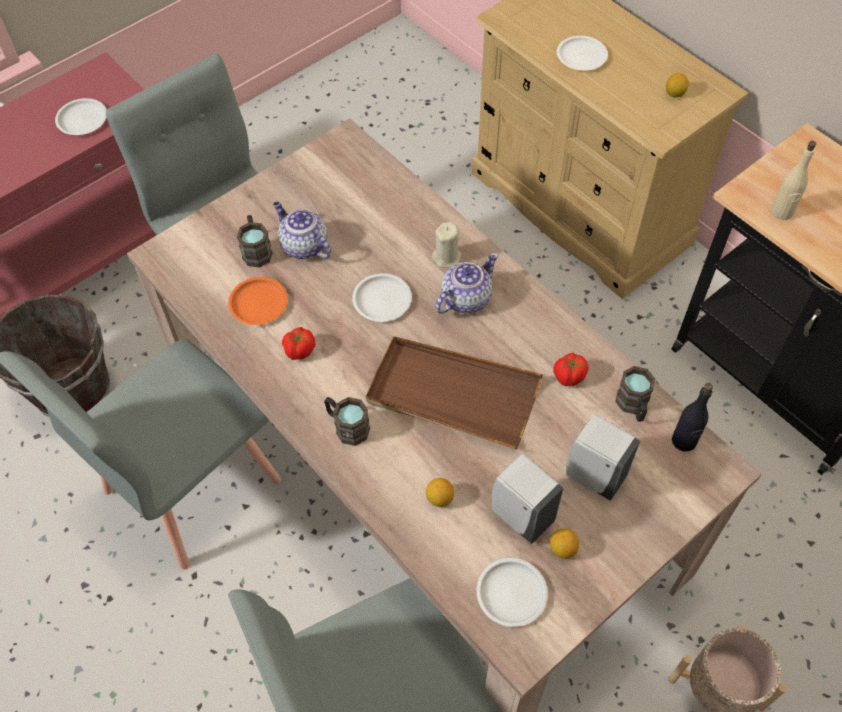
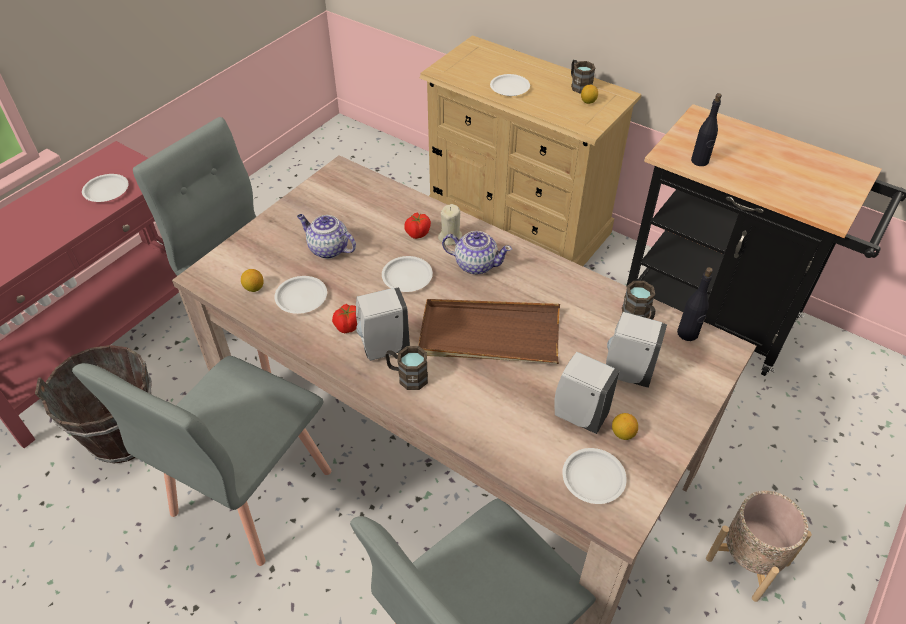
camera: 15 degrees left, 10 degrees down
orange plate [228,277,288,325] -> white plate [274,276,327,314]
brown mug [237,215,272,268] -> brown mug moved to [571,60,595,93]
lemon [426,478,454,507] -> lemon moved to [241,269,264,292]
teapot [435,252,498,314] -> teapot turned 75 degrees clockwise [442,231,512,275]
tomato [553,353,589,386] -> tomato moved to [404,213,431,239]
beige bottle [771,141,816,220] -> black bottle [691,93,722,166]
none -> white soap dispenser [356,287,410,361]

